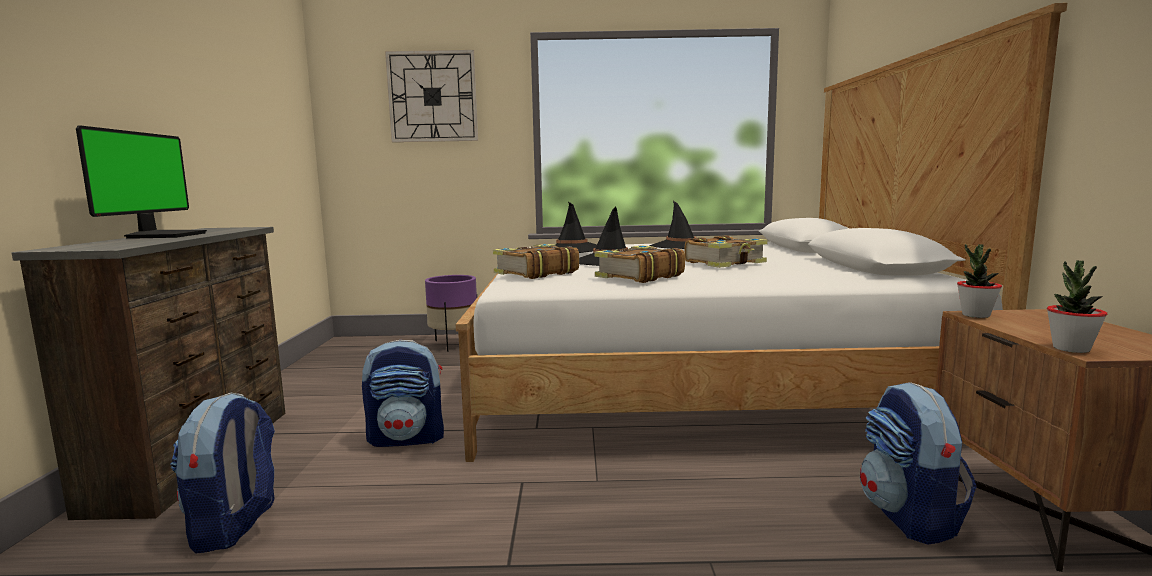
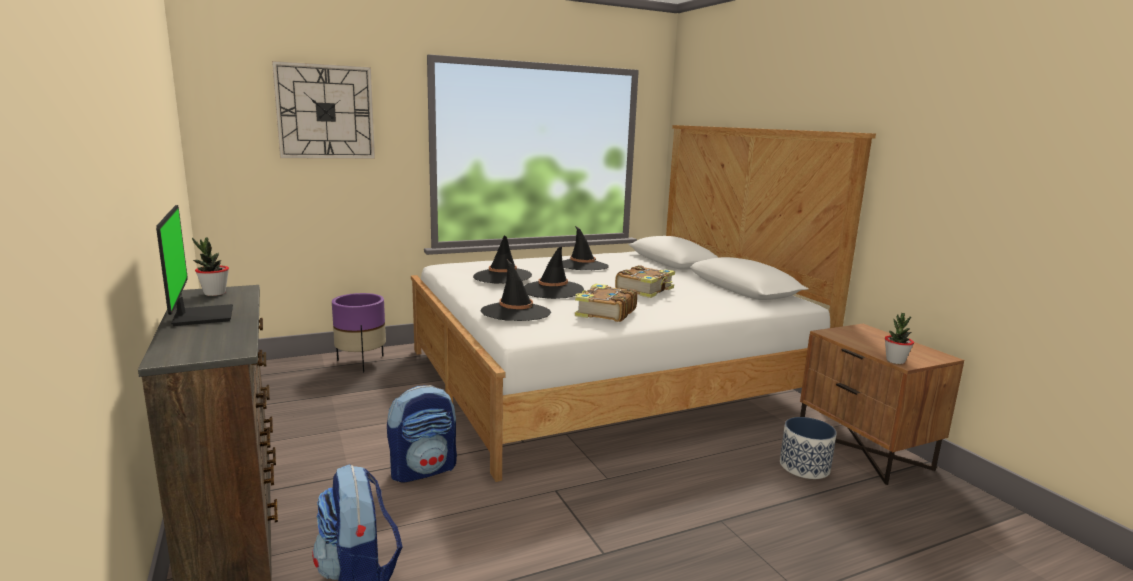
camera: 25 degrees left, 5 degrees up
book [493,244,579,279] -> black hat [481,260,551,321]
backpack [860,382,977,545] -> planter [780,417,837,479]
potted plant [957,244,1002,318] -> potted plant moved to [192,237,229,296]

